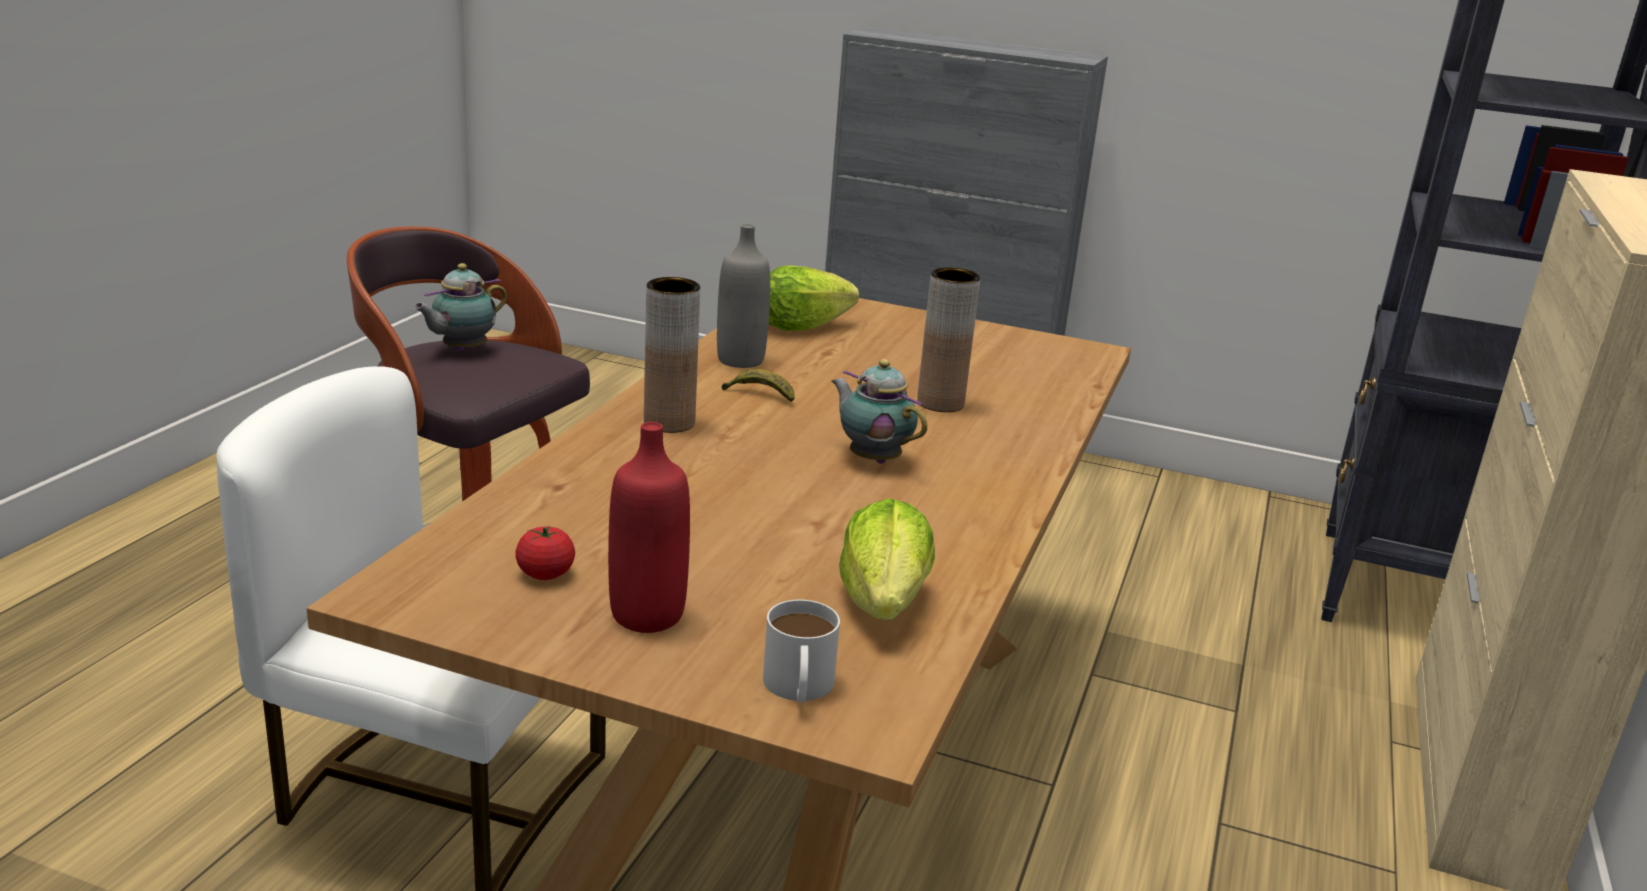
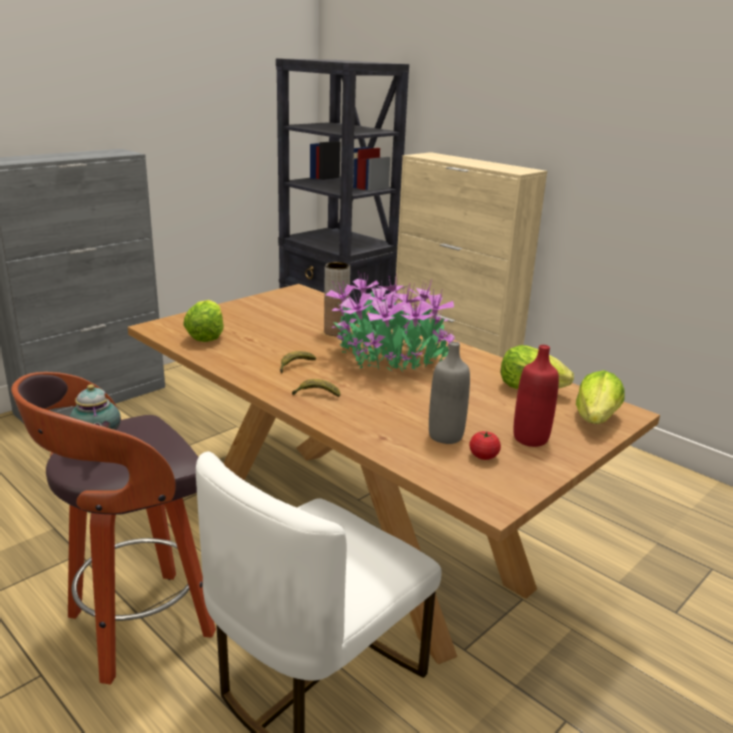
camera: 65 degrees left, 0 degrees up
brown vase [644,277,700,433] -> banana [292,379,341,397]
grey bottle [717,224,770,368] -> grey bottle moved to [429,342,470,444]
white mug [763,600,840,703] -> lettuce [576,370,625,424]
teapot [832,359,927,464] -> potted plant [326,271,455,371]

